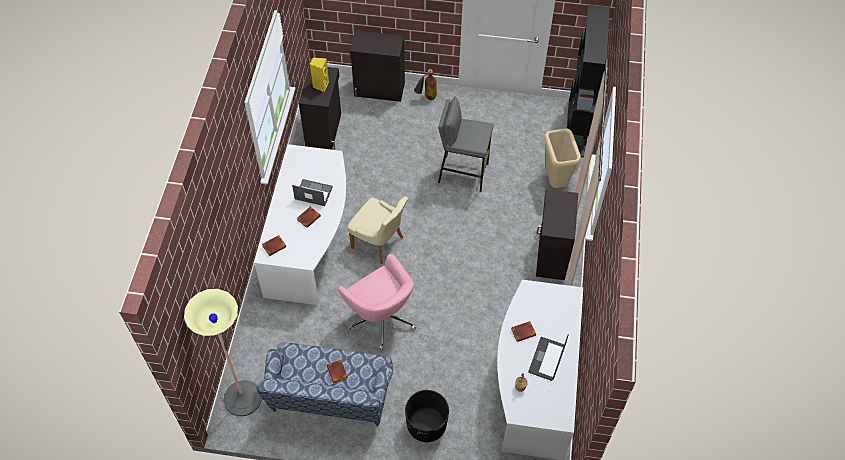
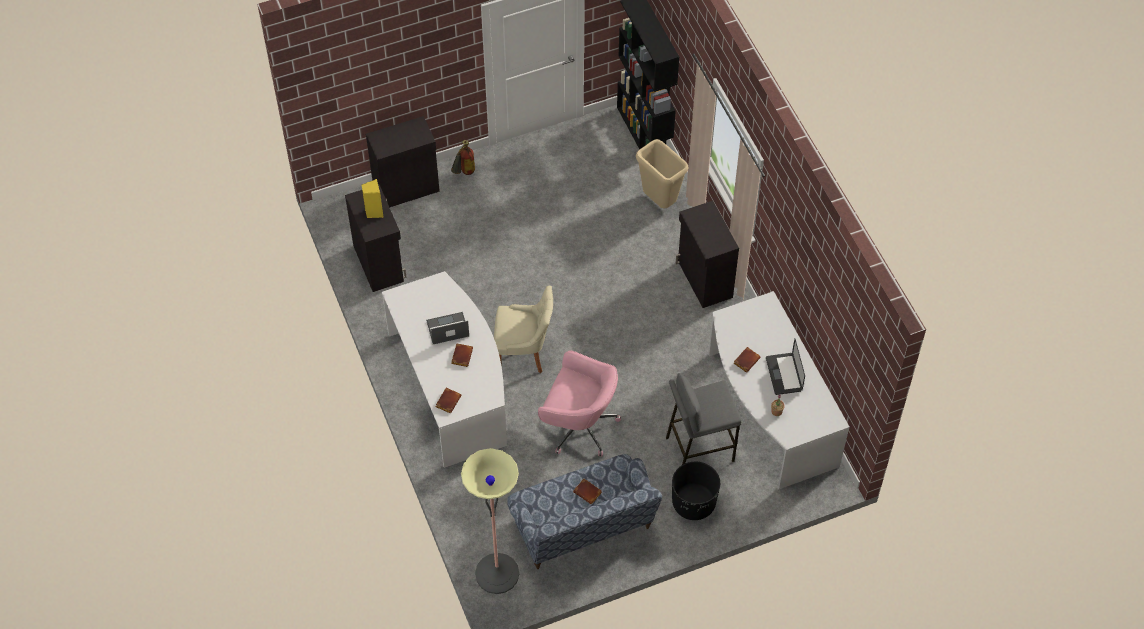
camera: 30 degrees left, 0 degrees up
grey stool [438,96,494,192] -> grey stool moved to [666,373,742,465]

